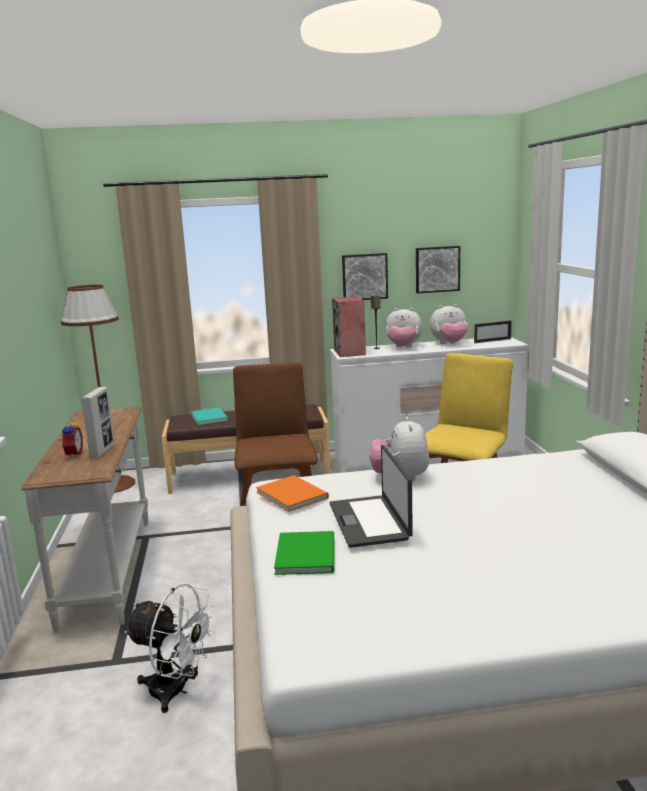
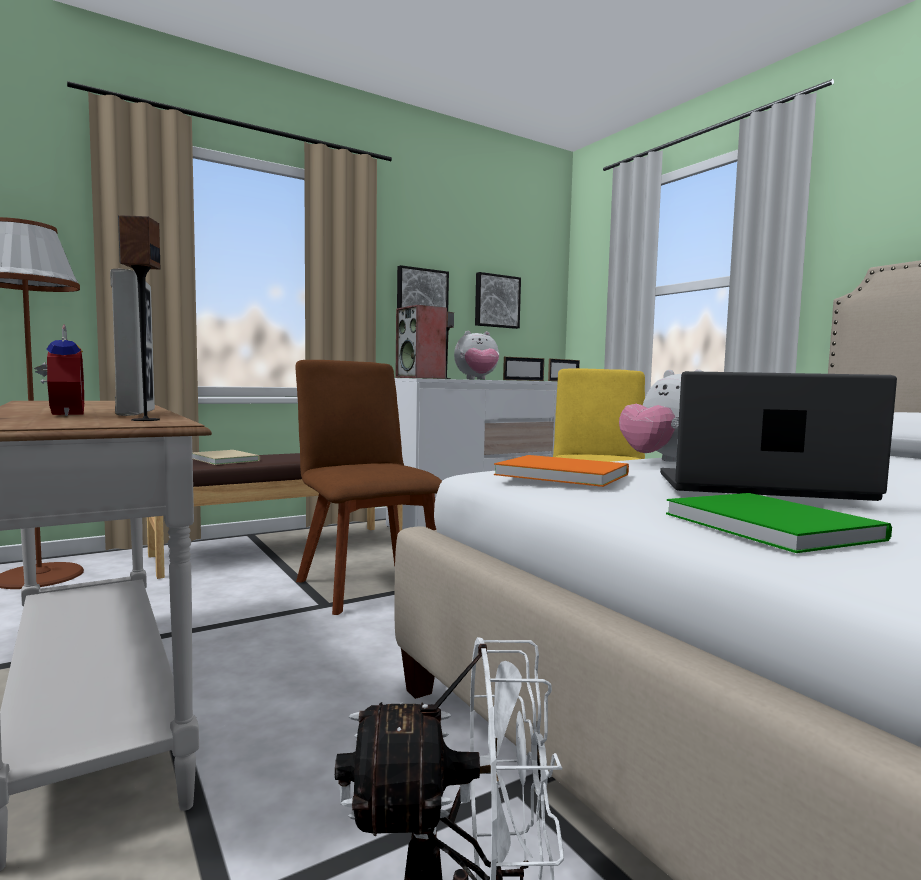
camera: 25 degrees left, 10 degrees down
turquoise book [191,407,229,425] -> beige book [192,450,260,465]
laptop [330,445,413,548] -> laptop turned 135 degrees clockwise [660,371,897,501]
plush toy [430,304,468,344] -> picture frame [503,357,544,381]
none -> speaker [118,215,160,421]

